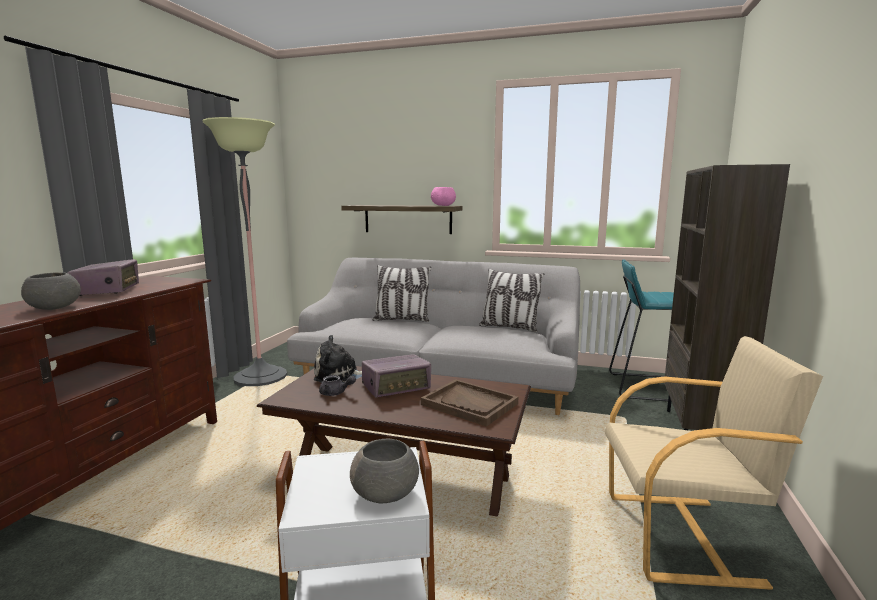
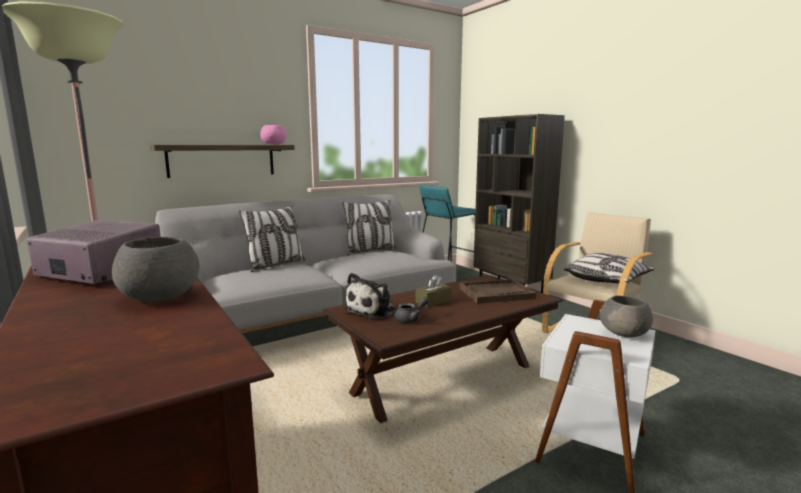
camera: 50 degrees left, 0 degrees up
radio [362,354,431,398] -> brown tissue box [416,275,452,307]
none -> pillow [563,253,655,283]

